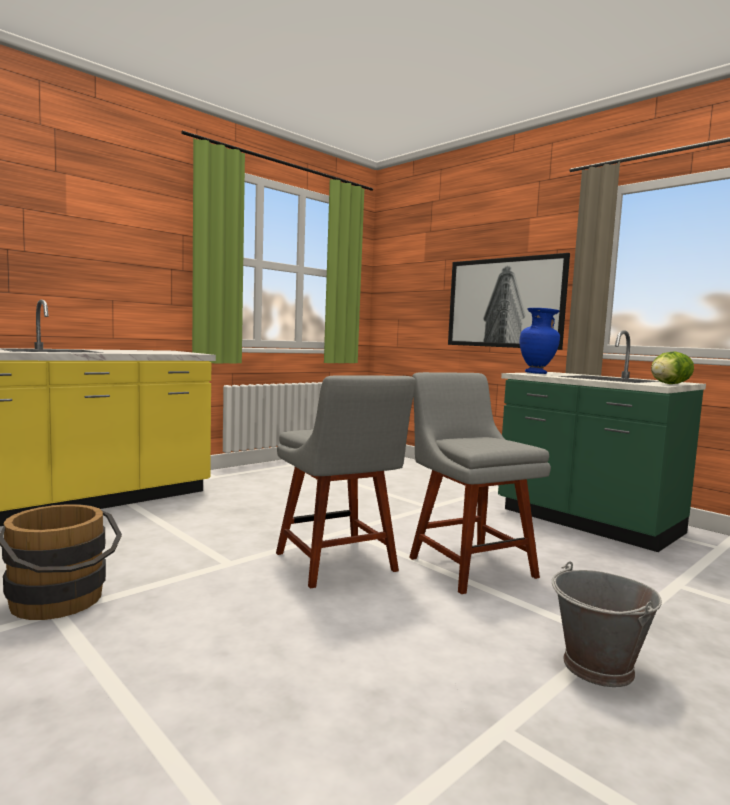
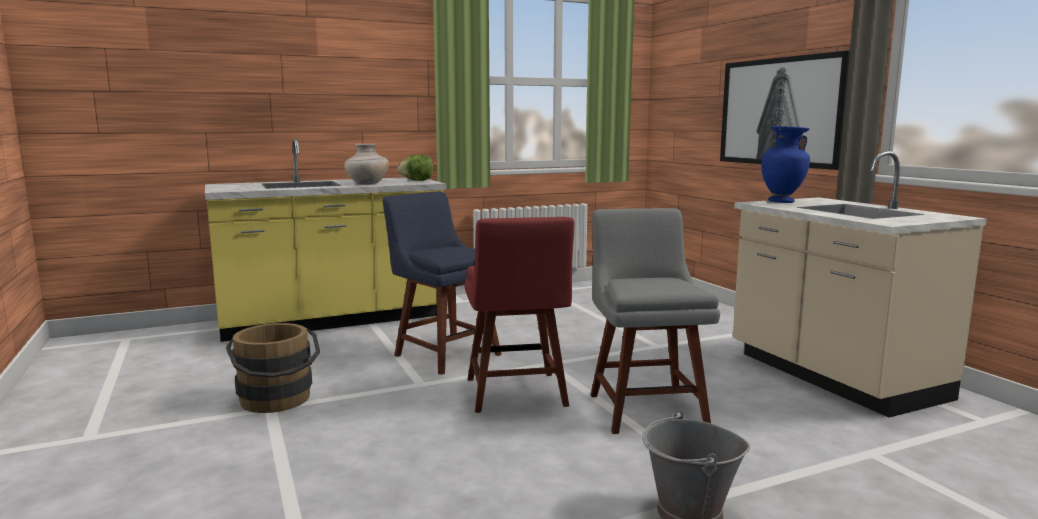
camera: 20 degrees right, 5 degrees up
grey chair [276,375,415,589] -> red chair [465,217,575,413]
green counter [498,330,706,552] -> beige counter [733,151,987,417]
lettuce [651,351,694,384] -> lettuce moved to [398,155,433,181]
none -> beige vase [344,144,389,185]
none -> blue chair [383,192,502,375]

